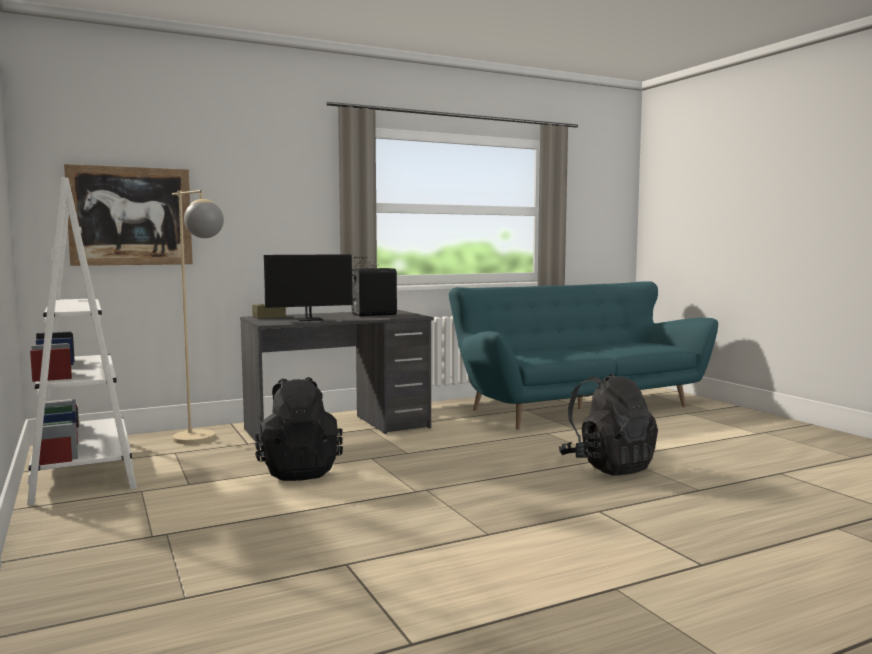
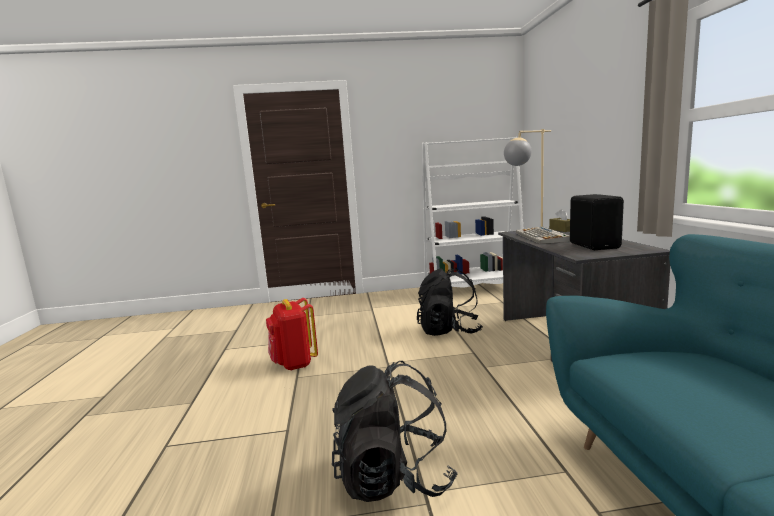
camera: 110 degrees right, 5 degrees up
picture [64,164,193,266] -> none
monitor [264,254,376,321] -> keyboard [516,226,570,244]
none -> red backpack [266,298,318,370]

